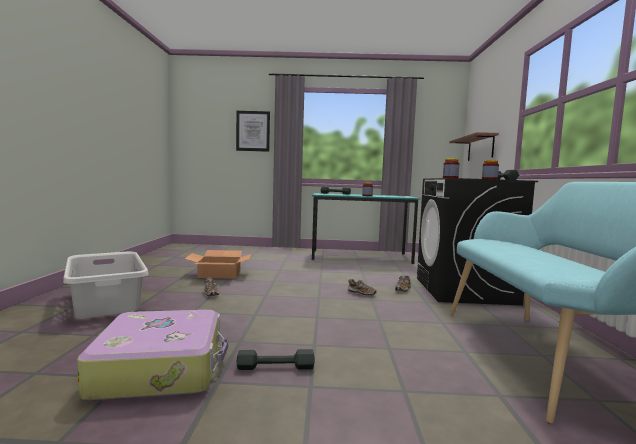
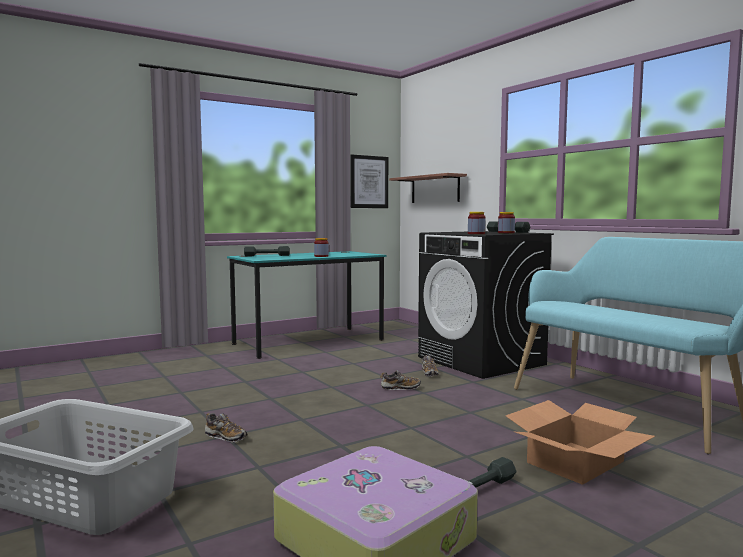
camera: 35 degrees left, 0 degrees up
cardboard box [185,250,252,279] -> cardboard box moved to [506,400,655,485]
picture [236,111,270,152] -> picture moved to [350,155,388,208]

